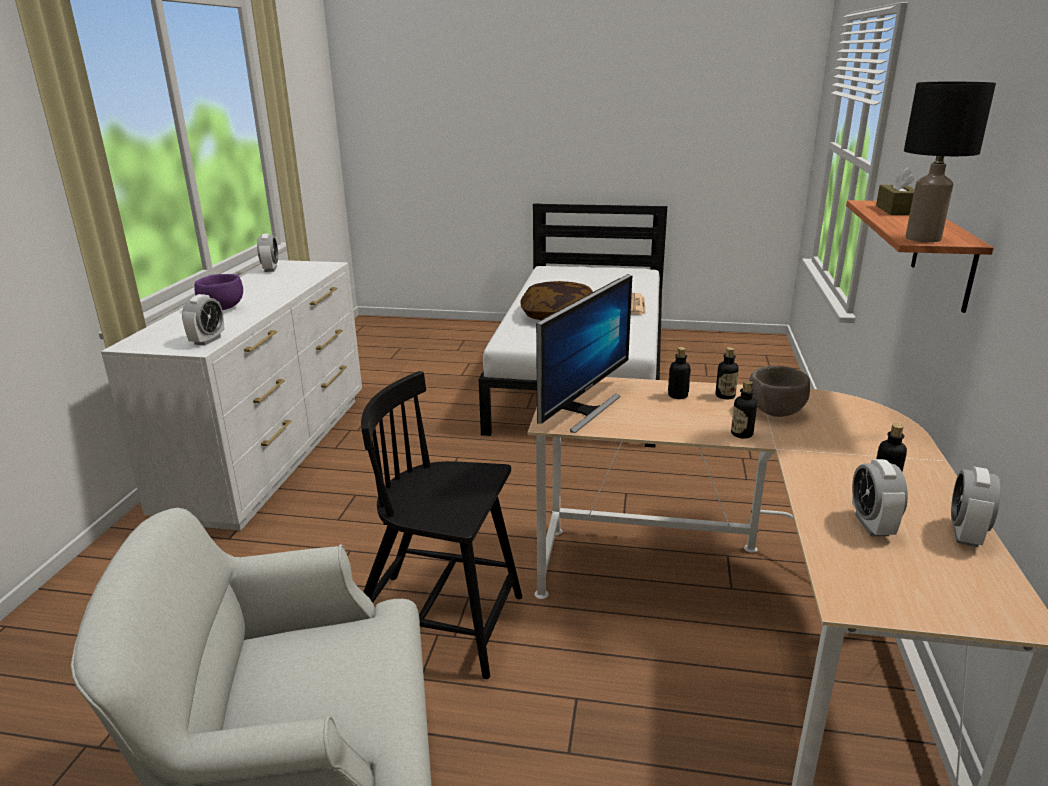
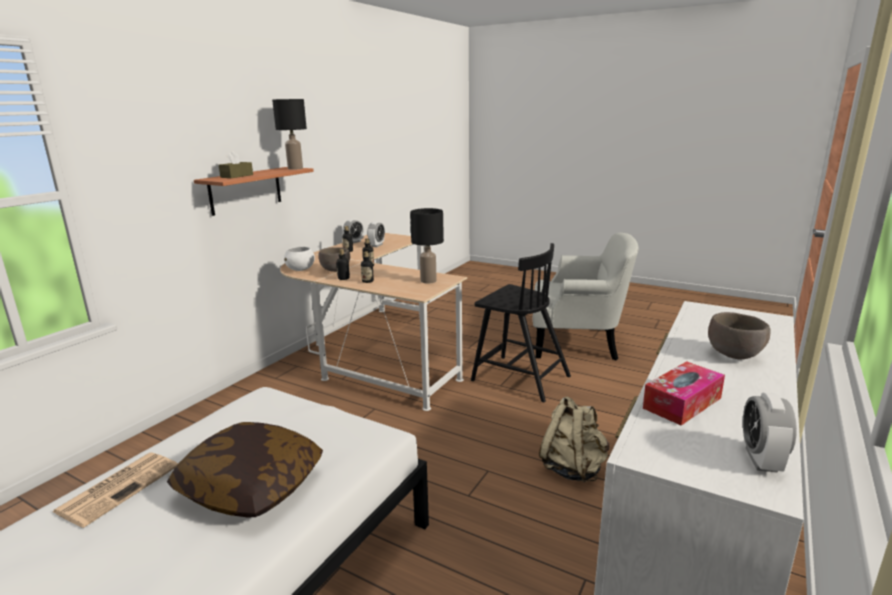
camera: 160 degrees left, 5 degrees down
alarm clock [182,294,225,346] -> none
purple bowl [194,274,243,310] -> brown bowl [708,312,771,359]
monitor [536,274,632,433] -> black table lamp [410,208,444,283]
none -> white bowl [284,246,315,271]
none -> beige backpack [539,396,609,482]
none -> tissue box [643,361,725,425]

